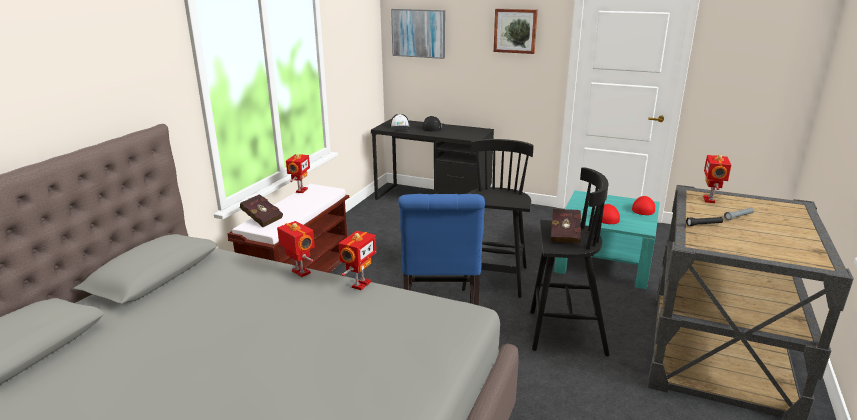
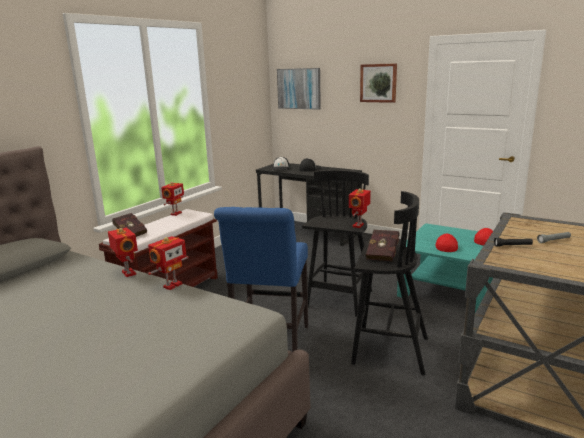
camera: 10 degrees right, 5 degrees down
toy robot [703,155,731,203] -> toy robot moved to [349,188,371,228]

